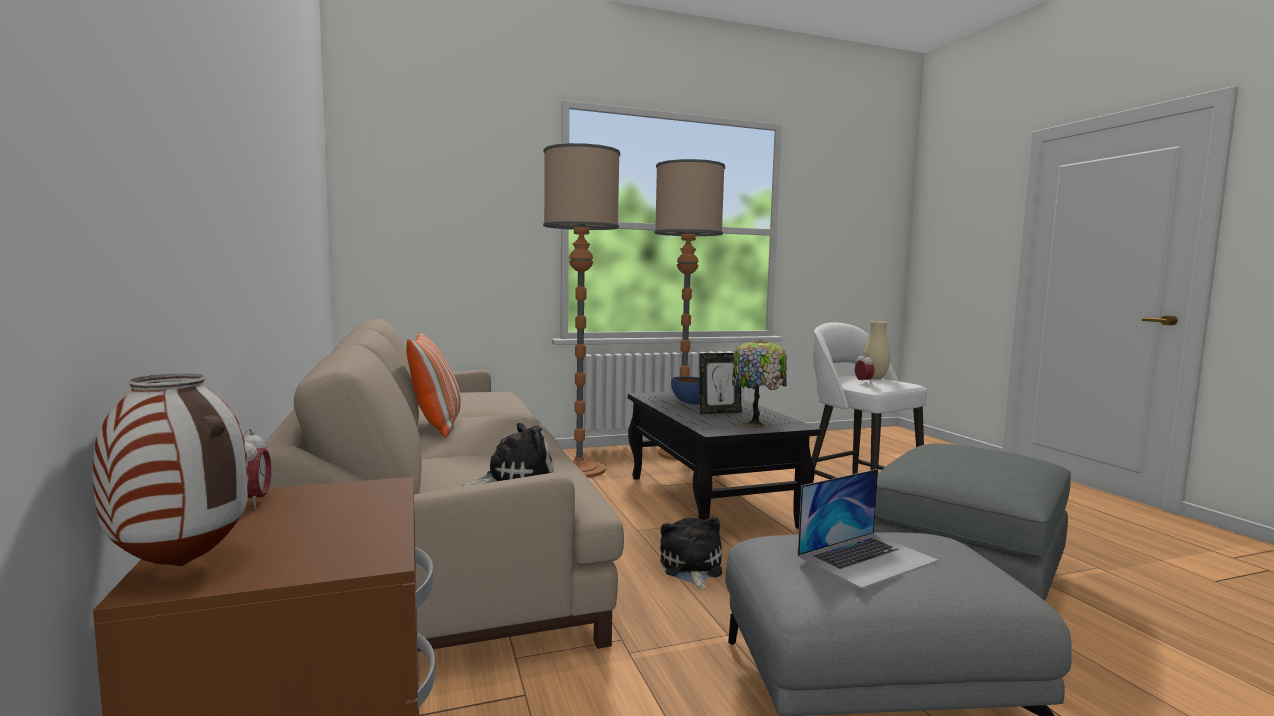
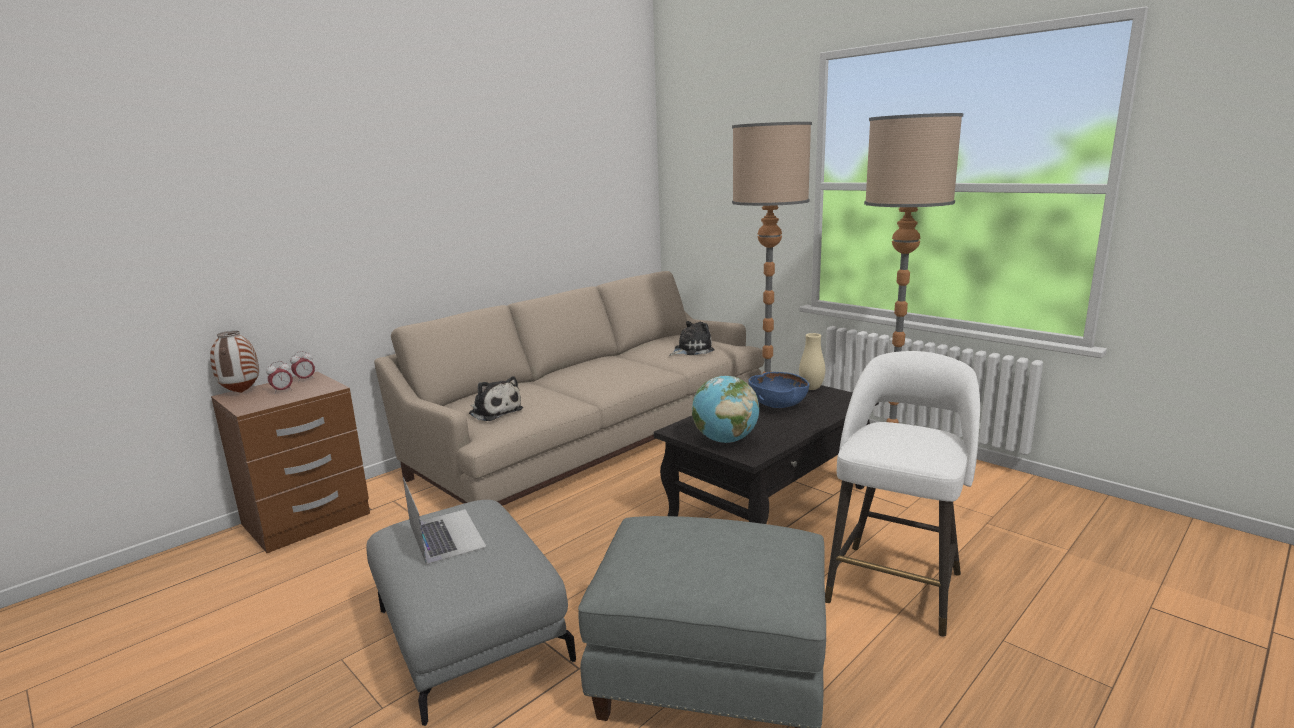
camera: 65 degrees right, 10 degrees up
pillow [406,332,461,438] -> none
plush toy [660,517,722,590] -> plush toy moved to [669,321,714,356]
picture frame [699,353,741,414] -> none
table lamp [732,339,787,428] -> globe [692,376,759,443]
laptop [797,469,939,589] -> laptop turned 150 degrees counterclockwise [403,477,487,565]
alarm clock [855,353,875,382] -> alarm clock moved to [266,361,293,394]
beige vase [863,321,890,379] -> beige vase moved to [799,333,825,390]

